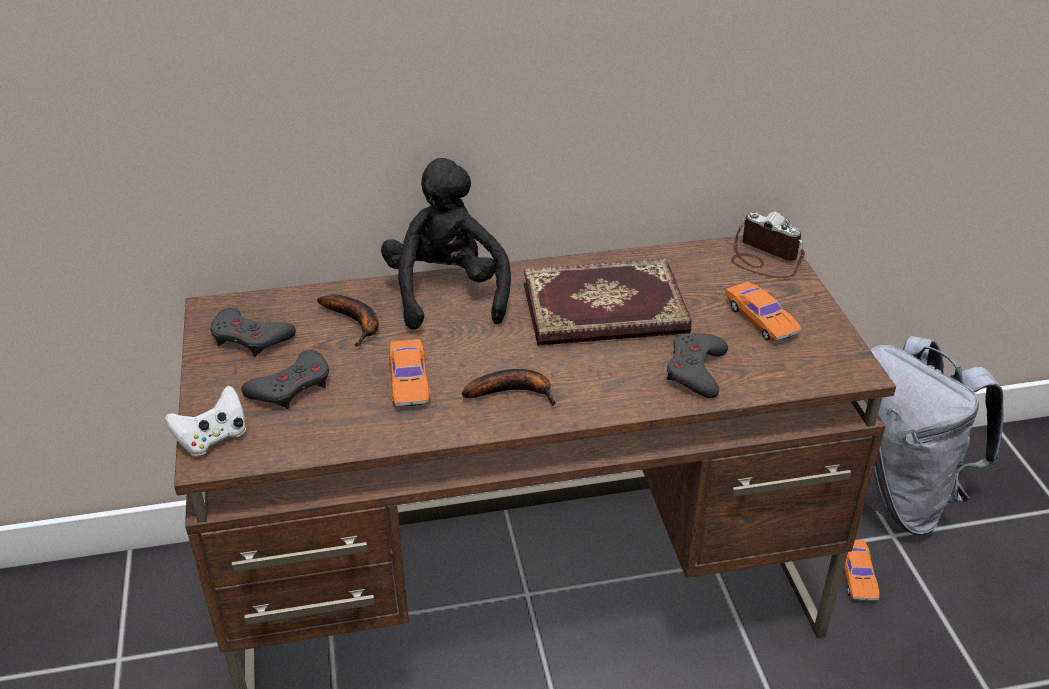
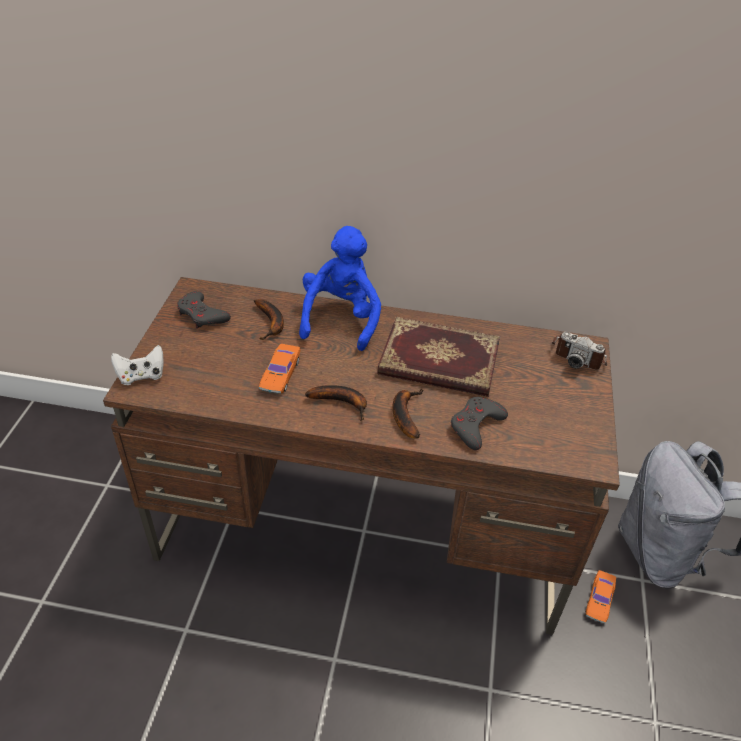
camera: 20 degrees right, 5 degrees up
grey game controller [241,349,329,409] -> none
black plush toy [381,158,511,330] -> blue plush toy [299,226,381,351]
orange toy car [726,282,801,342] -> none
camera [731,212,805,278] -> camera turned 150 degrees clockwise [552,332,607,370]
none -> banana [392,389,424,439]

